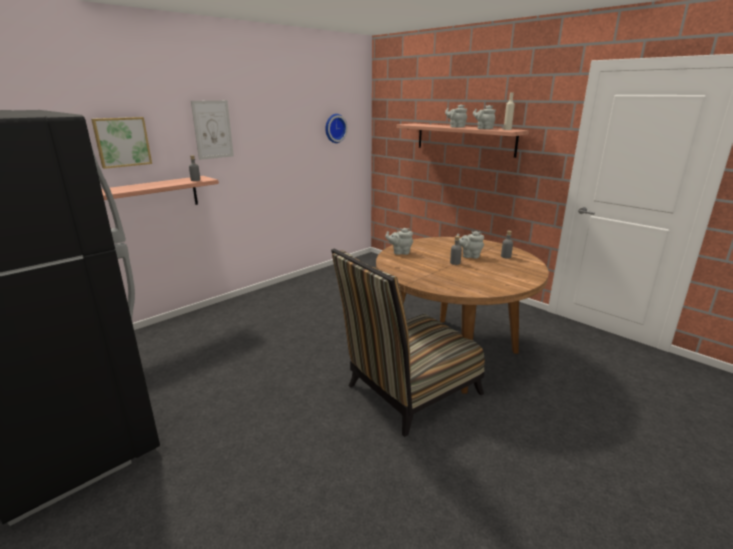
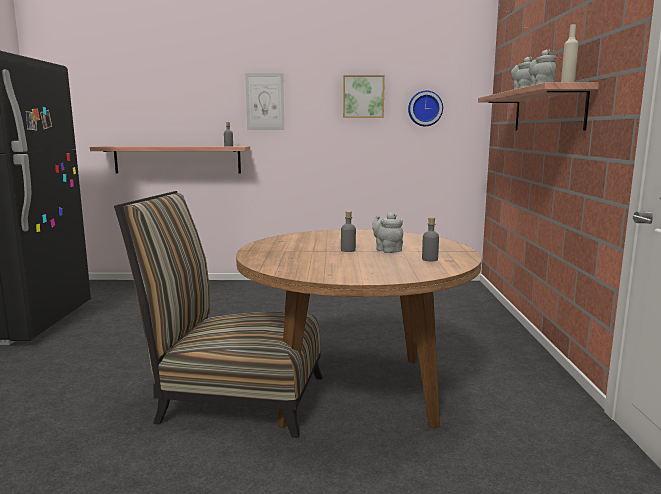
camera: 45 degrees right, 10 degrees down
picture [91,117,152,169] -> picture moved to [343,75,385,118]
grey teapot [385,228,413,255] -> none

